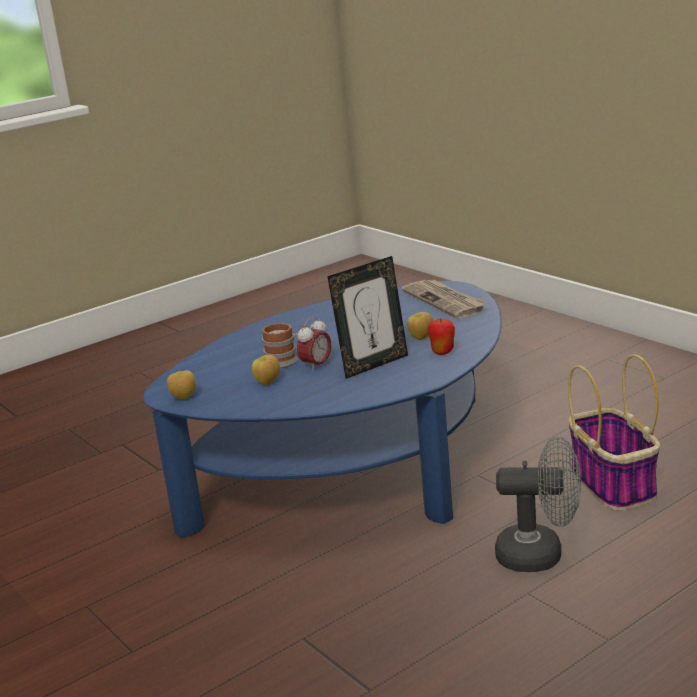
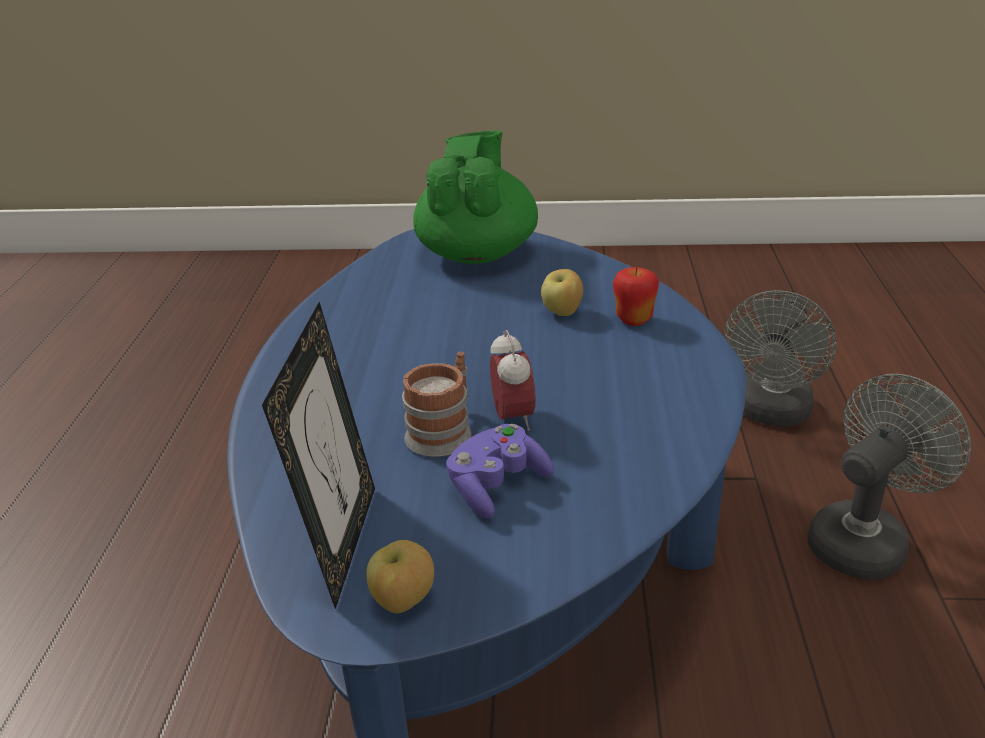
camera: 50 degrees left, 10 degrees up
apple [252,355,280,385] -> purple game controller [446,424,554,519]
picture frame [327,256,408,379] -> picture frame moved to [262,302,375,609]
newspaper [402,280,486,319] -> green teapot [413,130,538,264]
basket [568,354,660,511] -> grey fan [725,290,837,426]

